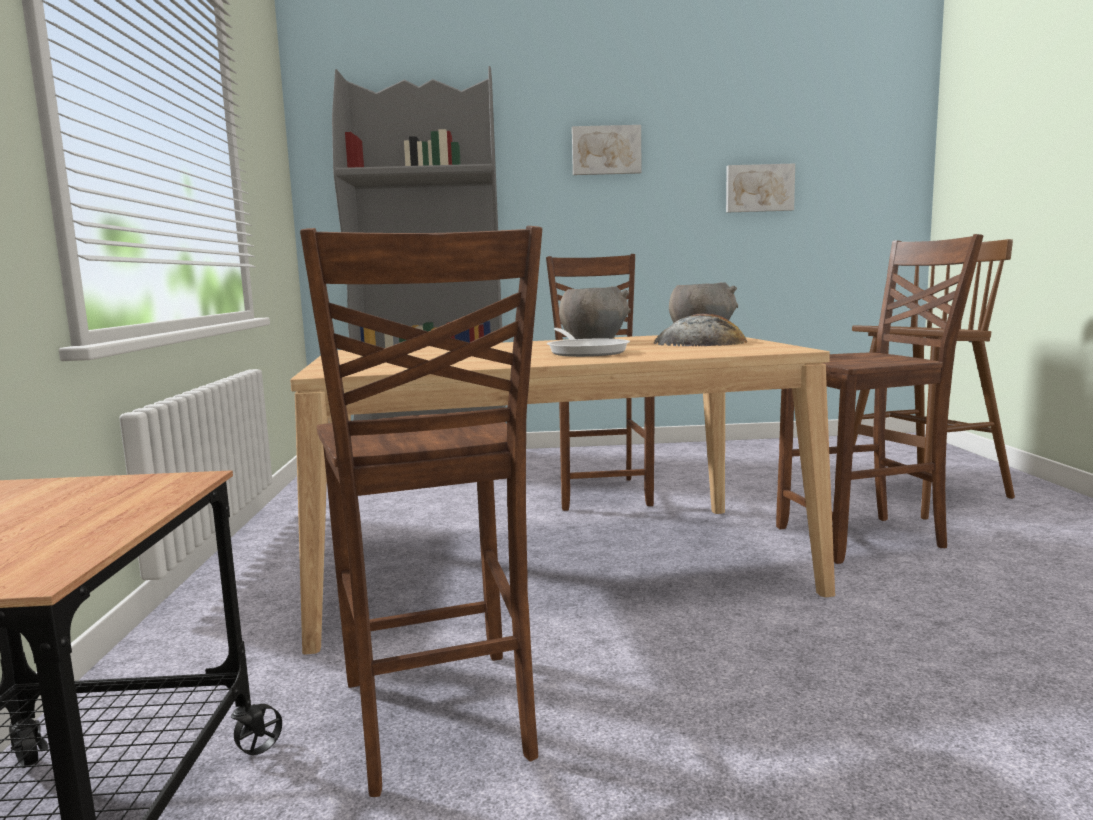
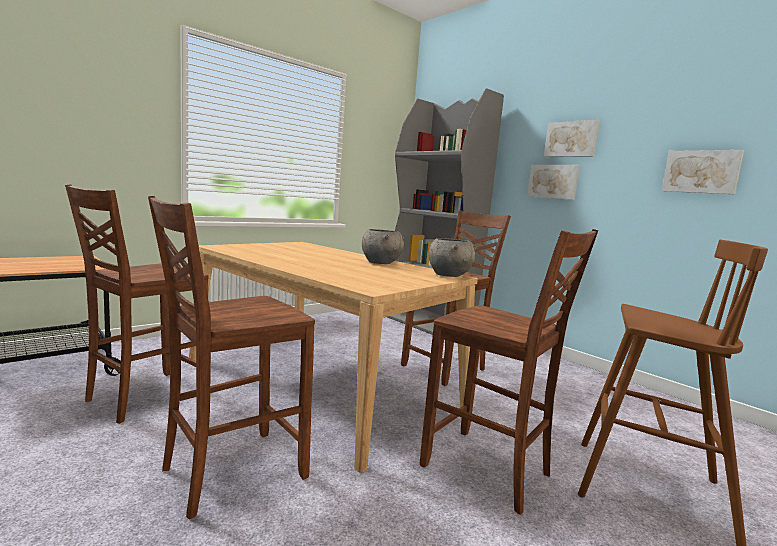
camera: 50 degrees right, 0 degrees up
frying pan [547,328,630,357] -> none
bread [654,313,747,346] -> none
none -> brown chair [148,196,315,520]
none -> picture [527,165,580,200]

